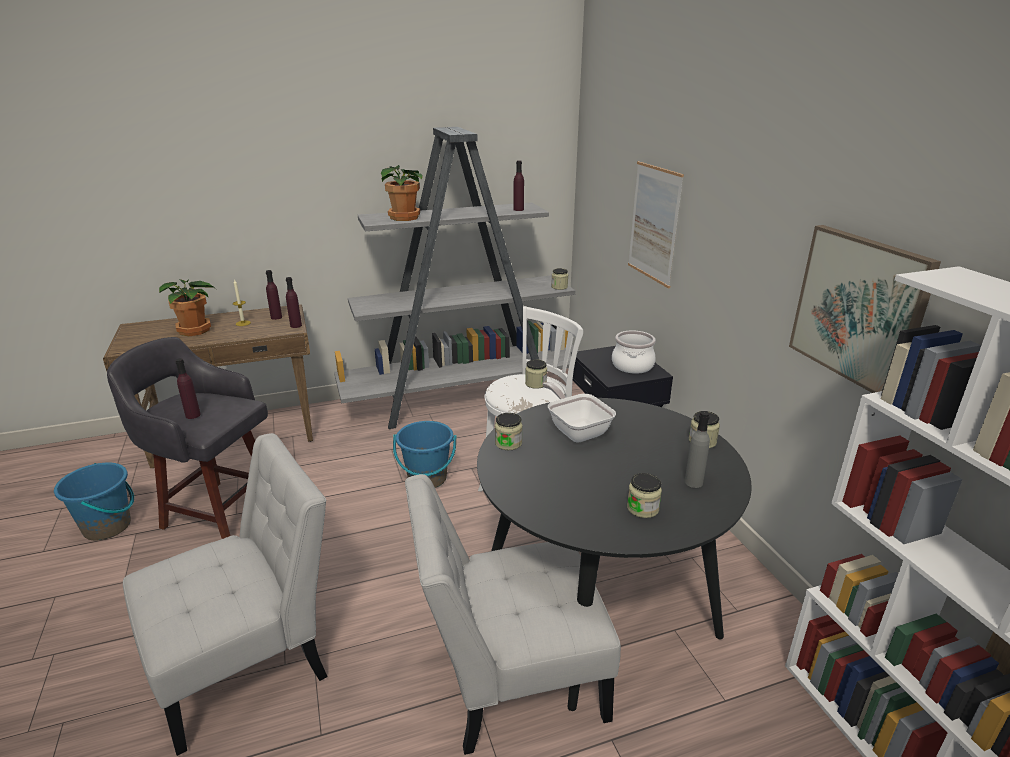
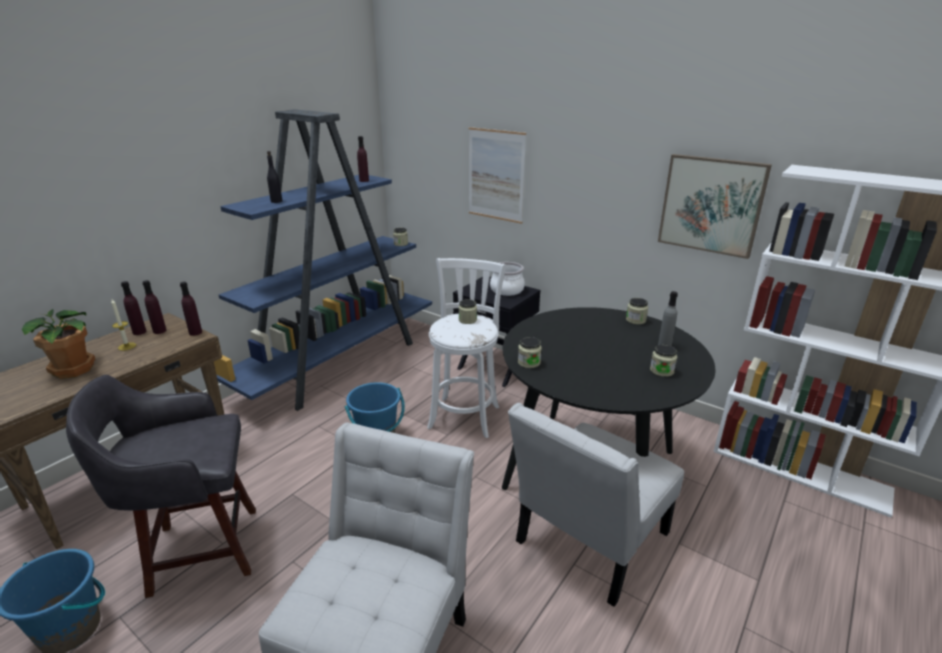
camera: 35 degrees left, 0 degrees up
purple bottle [175,358,201,419] -> purple bottle moved to [121,281,146,335]
grey bookcase [334,127,579,429] -> blue bookcase [214,109,432,411]
potted plant [381,165,423,221] -> black bottle [267,151,282,203]
frying pan [543,382,616,443] -> none

